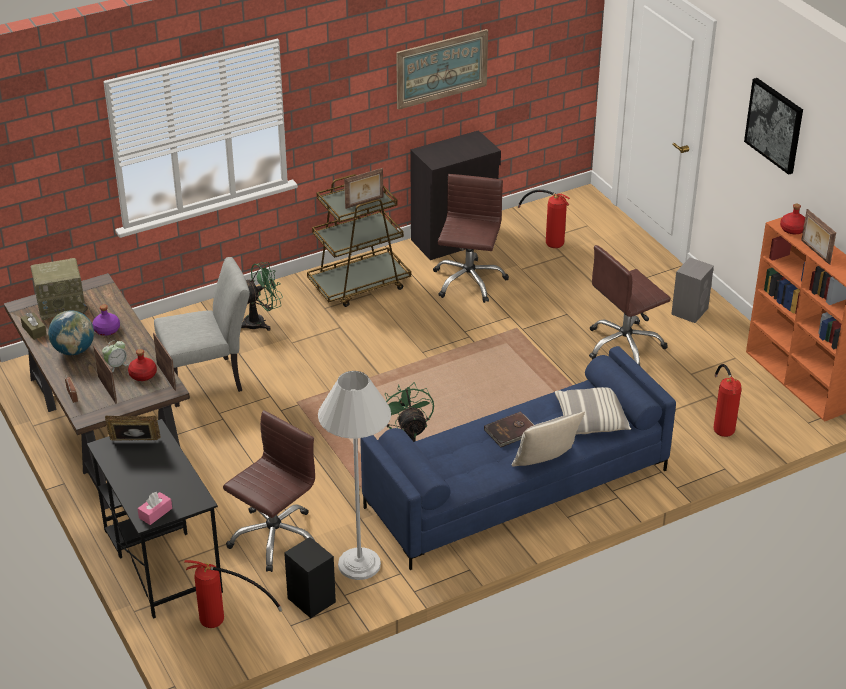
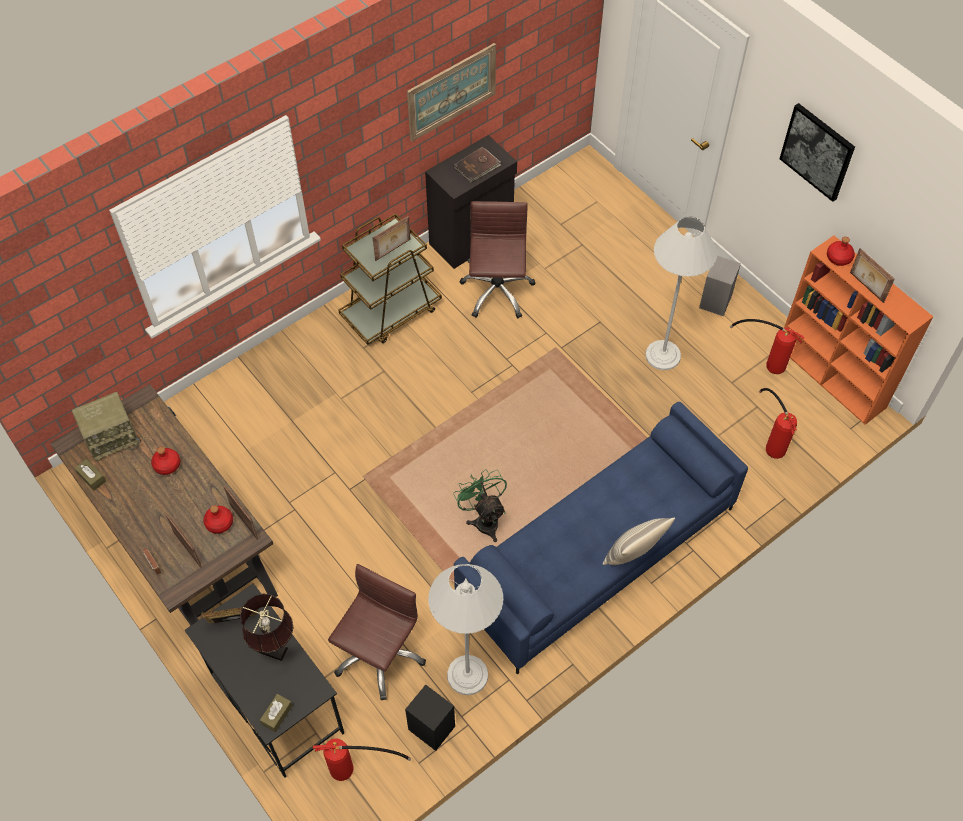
camera: 10 degrees left, 20 degrees up
globe [48,310,94,355] -> none
purple bottle [92,304,120,336] -> red bottle [151,447,180,475]
alarm clock [102,340,128,372] -> none
pink tissue box [137,492,172,525] -> brown tissue box [260,694,293,732]
grey chair [154,257,250,407] -> none
green fan [241,262,283,331] -> none
brown book [484,411,534,447] -> brown book moved to [453,147,501,183]
fire extinguisher [517,190,570,248] -> fire extinguisher moved to [730,319,805,374]
pillow [555,387,631,434] -> none
brown office chair [589,245,671,367] -> white floor lamp [646,216,717,370]
none -> brown table lamp [240,593,294,661]

